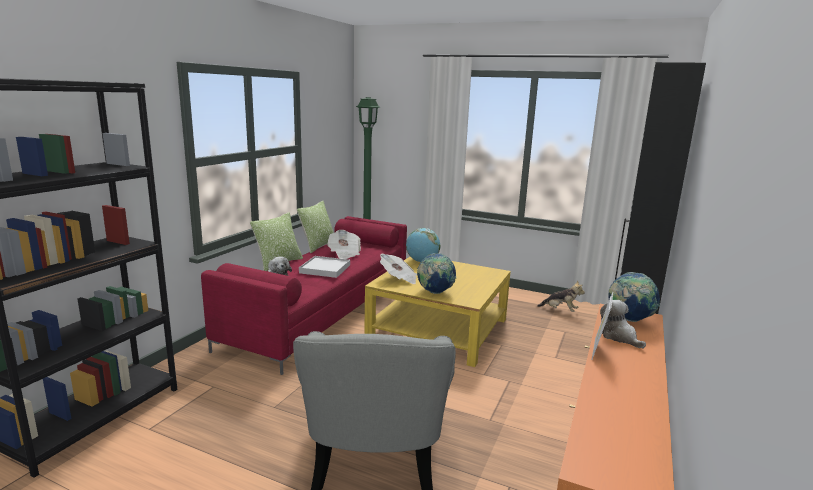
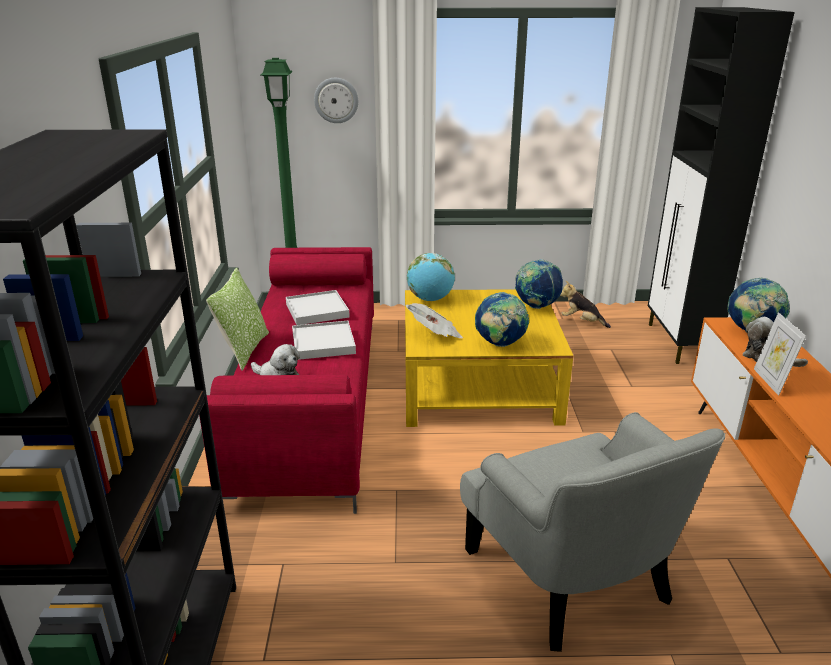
camera: 25 degrees left, 10 degrees up
pillow [297,200,334,253] -> none
newspaper [327,230,361,259] -> white tray [286,290,350,325]
plush toy [537,280,585,312] -> plush toy turned 150 degrees counterclockwise [560,281,611,328]
none -> wall clock [314,78,358,123]
none -> globe [515,259,563,309]

